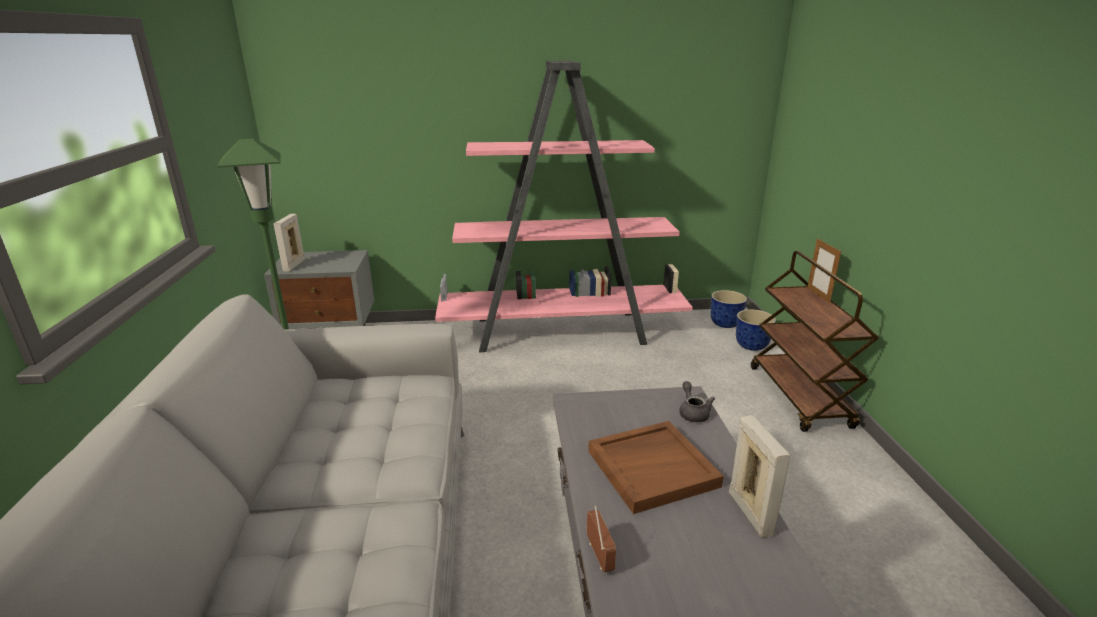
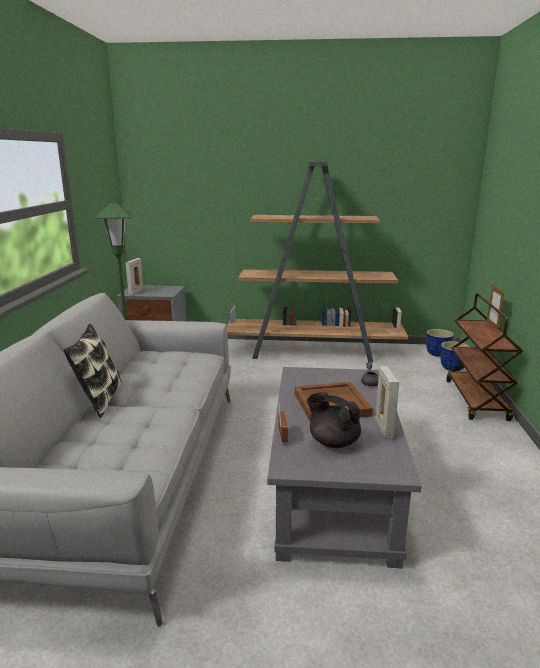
camera: 10 degrees right, 5 degrees down
pink bookcase [435,60,693,353] -> brown bookcase [227,161,408,363]
none -> pillow [63,324,122,418]
none -> black teapot [307,392,361,448]

